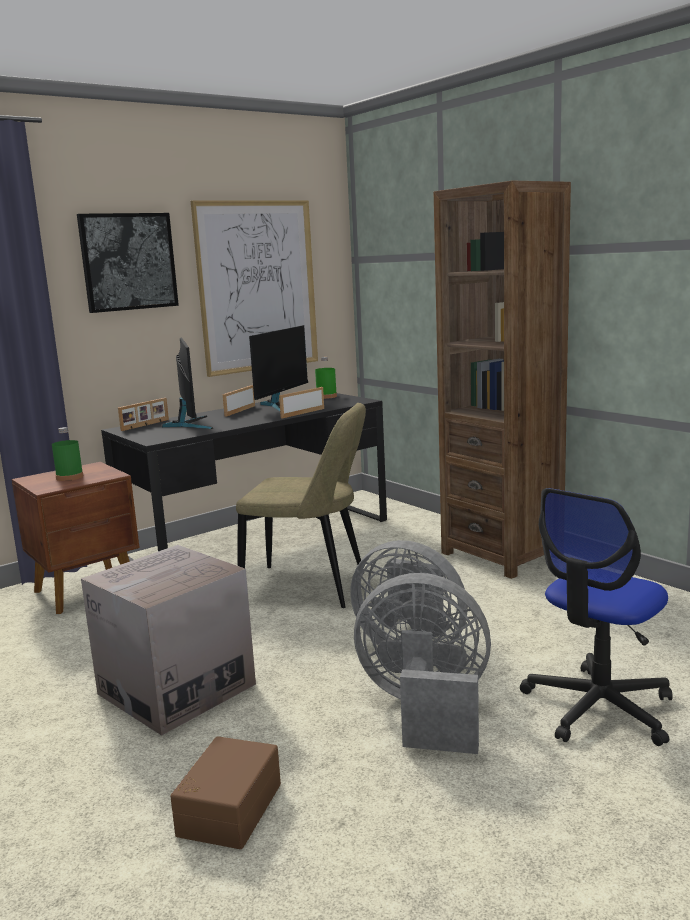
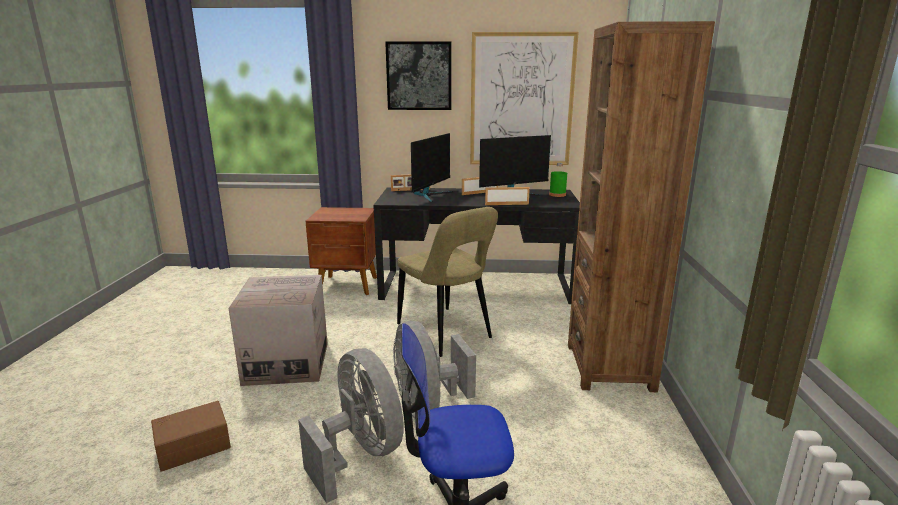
camera: 40 degrees right, 5 degrees up
green bottle [52,427,84,481] -> none

